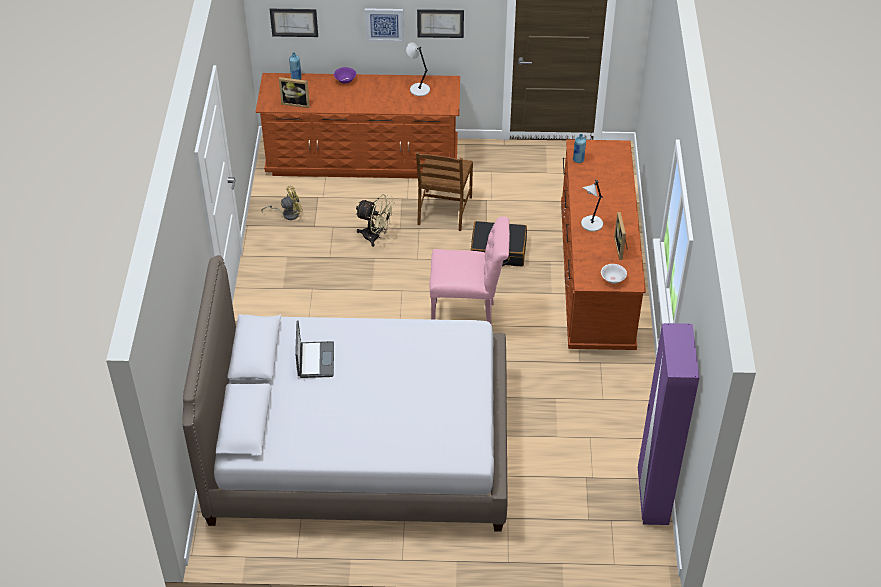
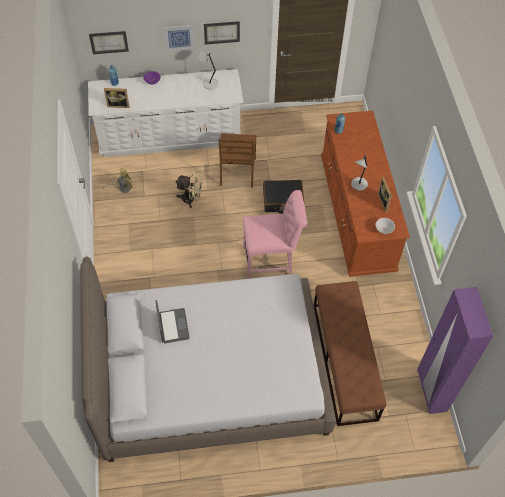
camera: 10 degrees left, 10 degrees up
brown dresser [256,73,460,178] -> white dresser [88,69,244,157]
none -> brown bench [314,281,386,426]

